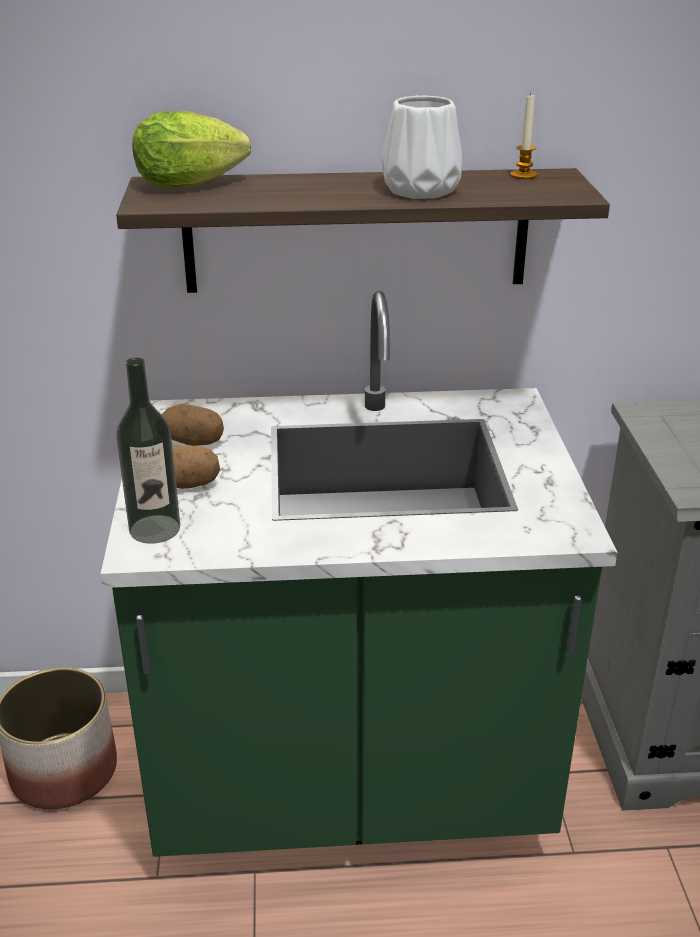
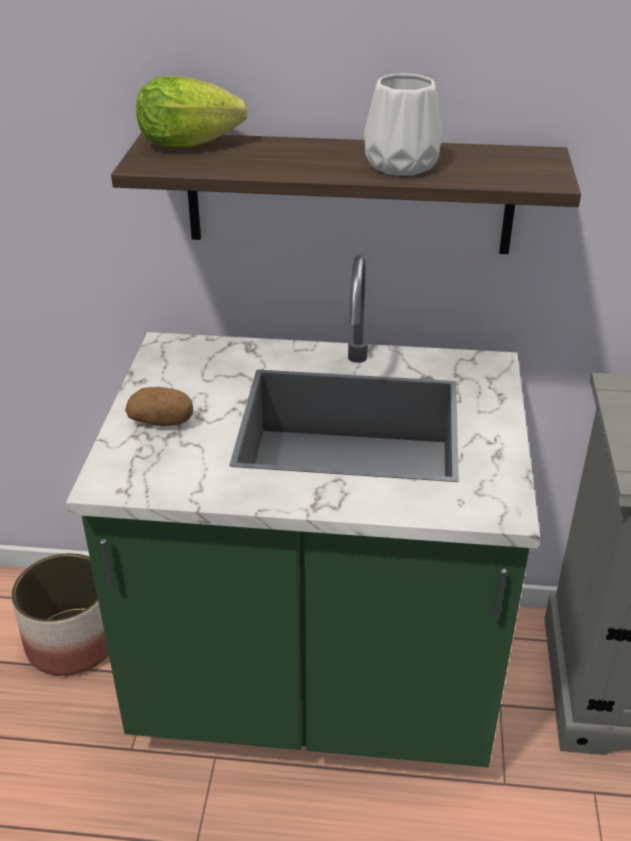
camera: 10 degrees right, 5 degrees up
bottle [116,358,180,544] -> none
potato [161,404,224,446] -> none
candle [510,93,537,180] -> none

